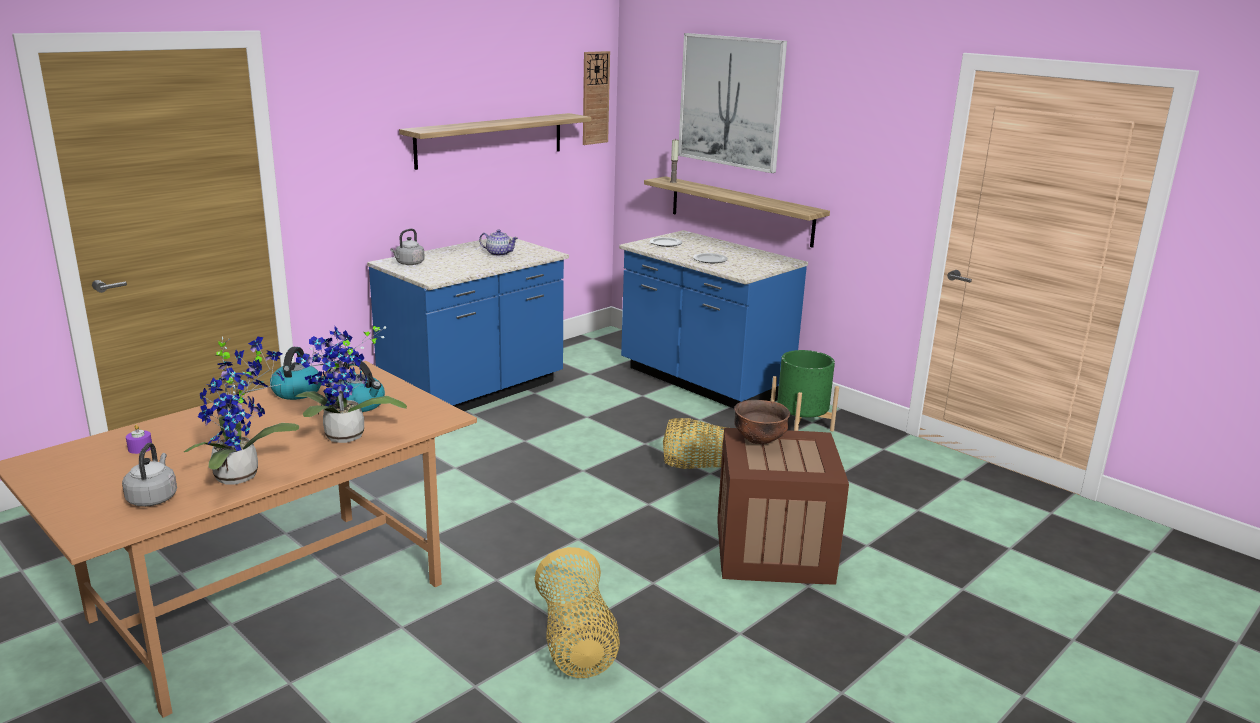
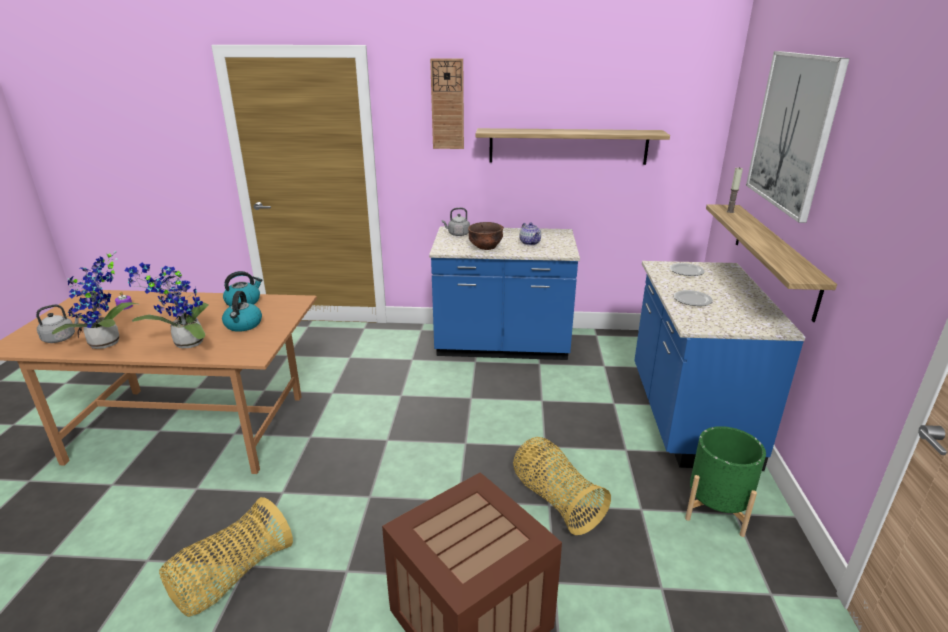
camera: 50 degrees right, 5 degrees up
wall clock [583,51,610,145] -> wall clock moved to [430,58,464,149]
brown bowl [734,400,790,444] -> brown bowl moved to [468,222,504,250]

